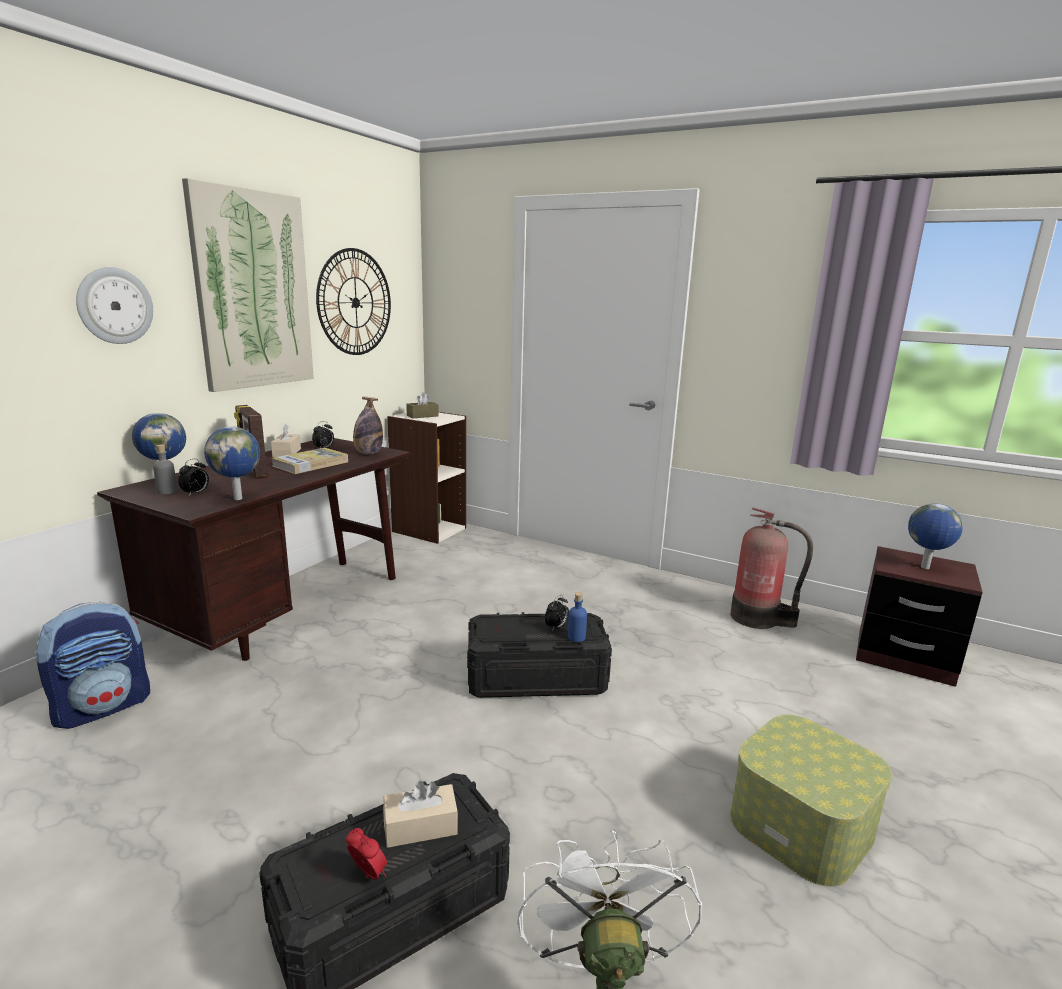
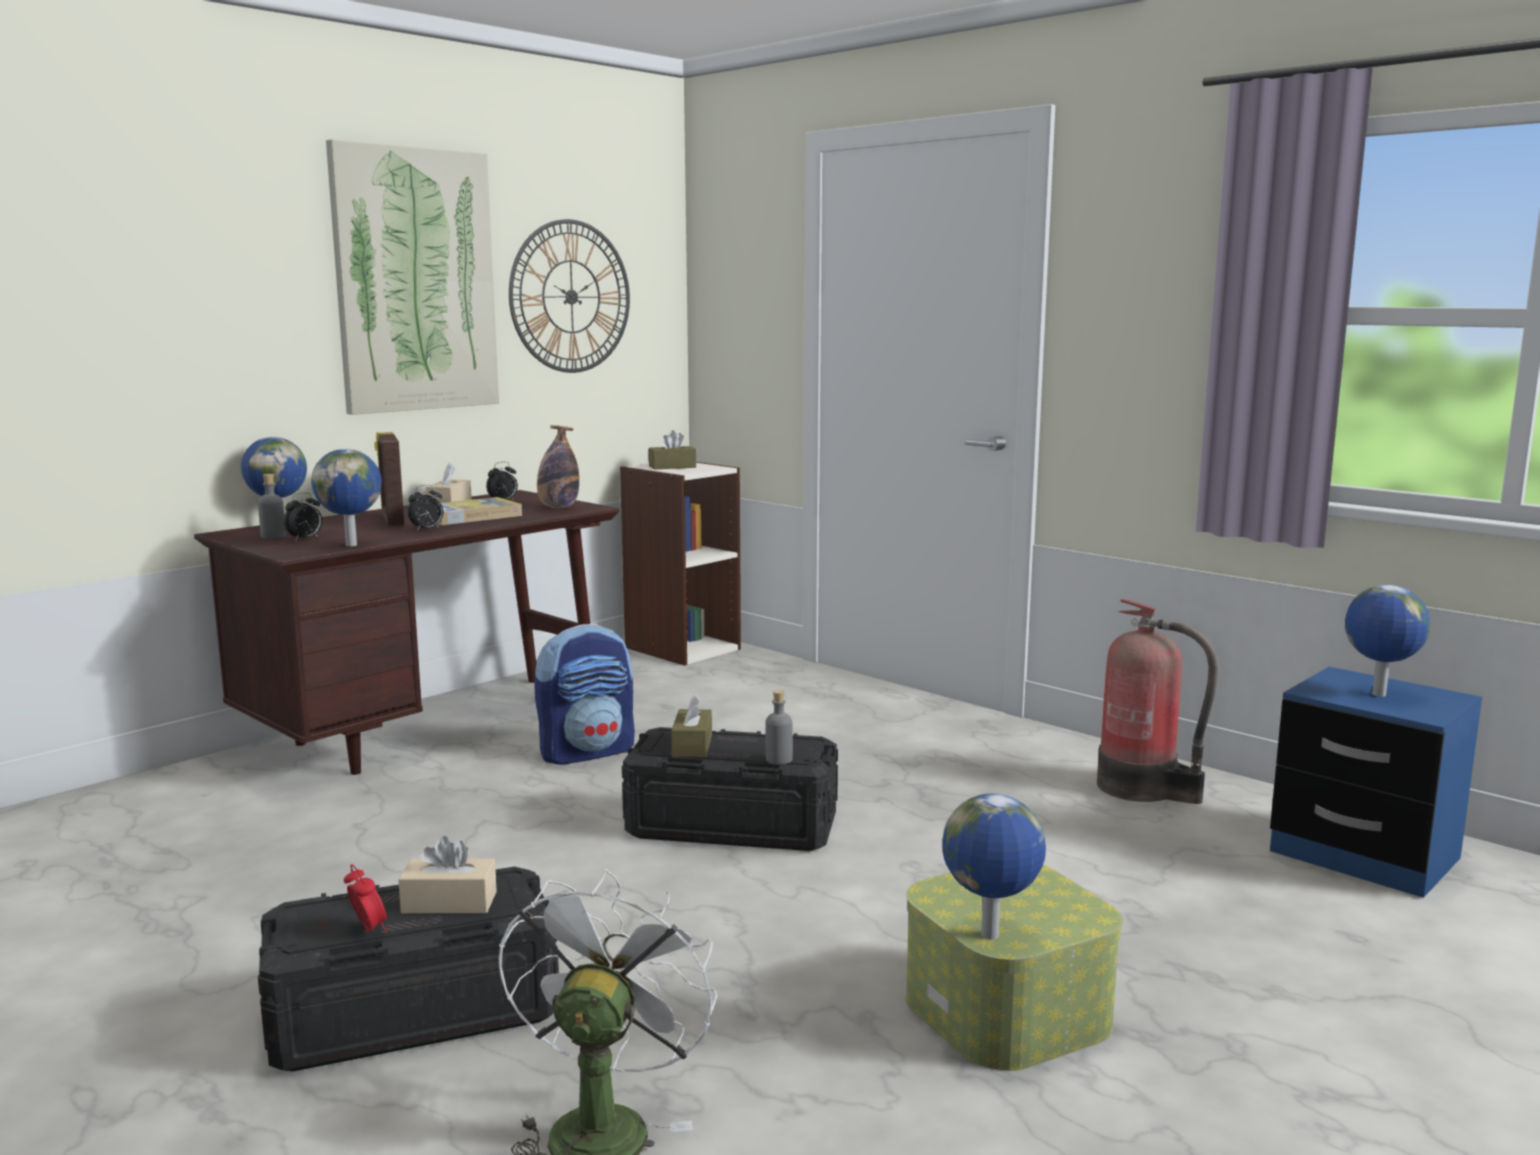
camera: 15 degrees right, 5 degrees down
backpack [35,601,150,729] -> backpack moved to [534,624,635,765]
wall clock [76,267,153,344] -> none
alarm clock [545,595,569,631] -> alarm clock moved to [407,485,443,531]
blue bottle [568,592,587,642] -> grey bottle [766,690,793,764]
brown nightstand [856,546,983,687] -> blue nightstand [1270,667,1482,898]
none -> brown tissue box [671,694,712,757]
none -> globe [942,794,1046,939]

